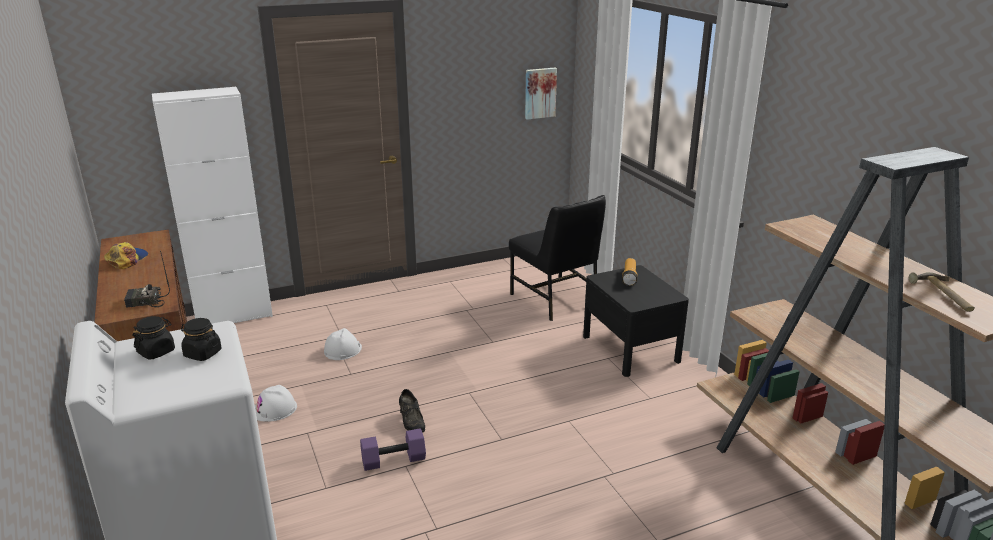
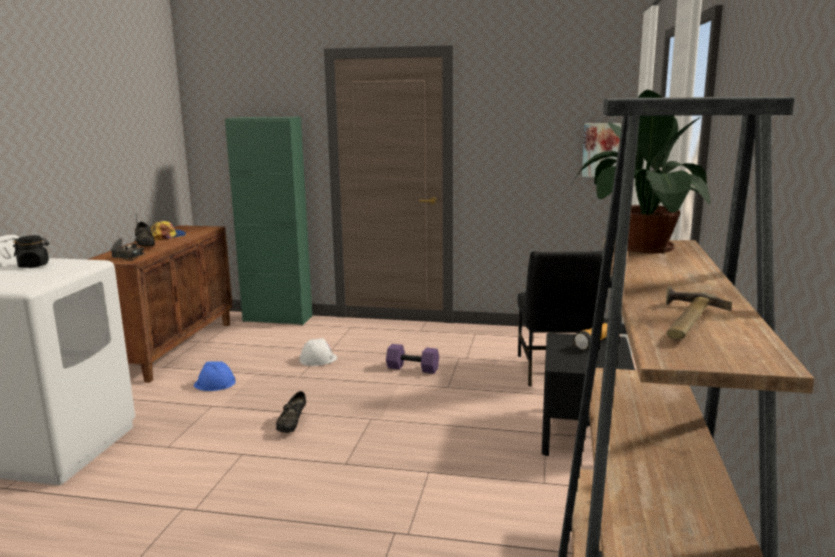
camera: 35 degrees right, 10 degrees down
white cabinet [152,87,273,324] -> green cabinet [225,117,313,325]
black jar [181,318,222,361] -> none
white hard hat [255,385,297,422] -> blue hard hat [194,361,235,391]
purple dumbbell [360,428,426,471] -> purple dumbbell moved to [386,344,439,374]
none -> black shoe [135,222,155,246]
none -> potted plant [572,90,711,253]

